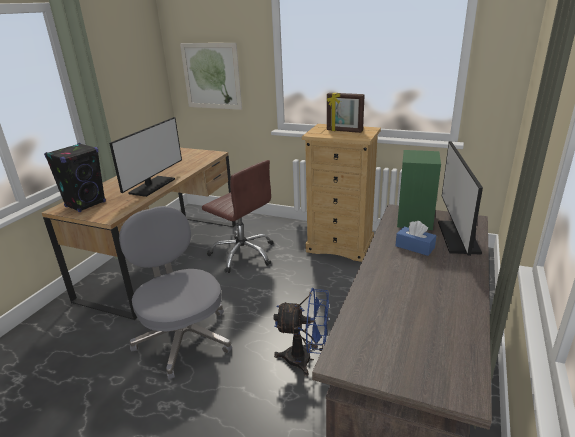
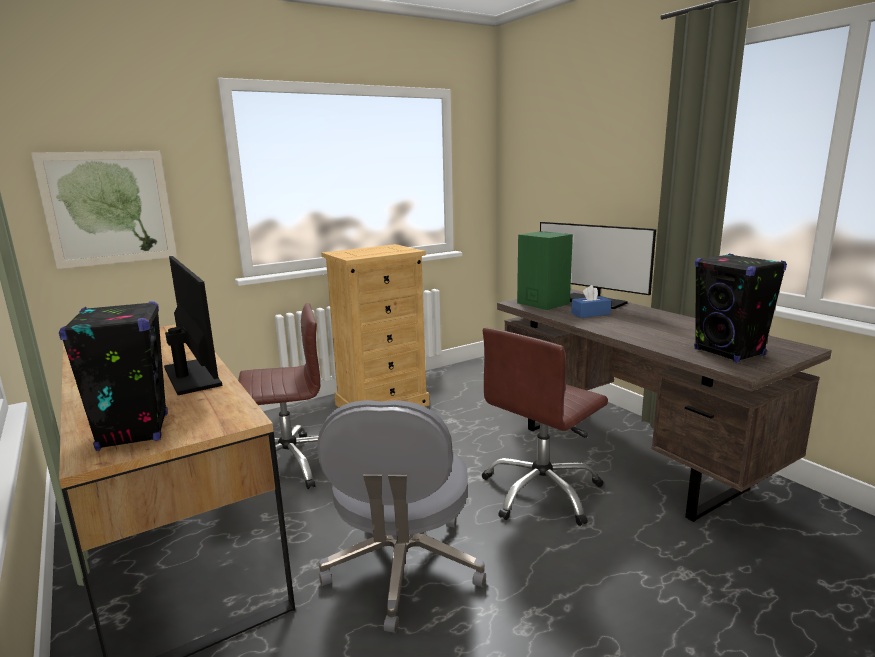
camera: 55 degrees left, 10 degrees down
grey office chair [119,206,232,380] -> grey office chair turned 90 degrees counterclockwise [317,400,486,633]
blue fan [273,288,329,376] -> brown office chair [482,328,608,526]
picture frame [327,93,365,133] -> none
none -> black speaker [694,254,787,362]

